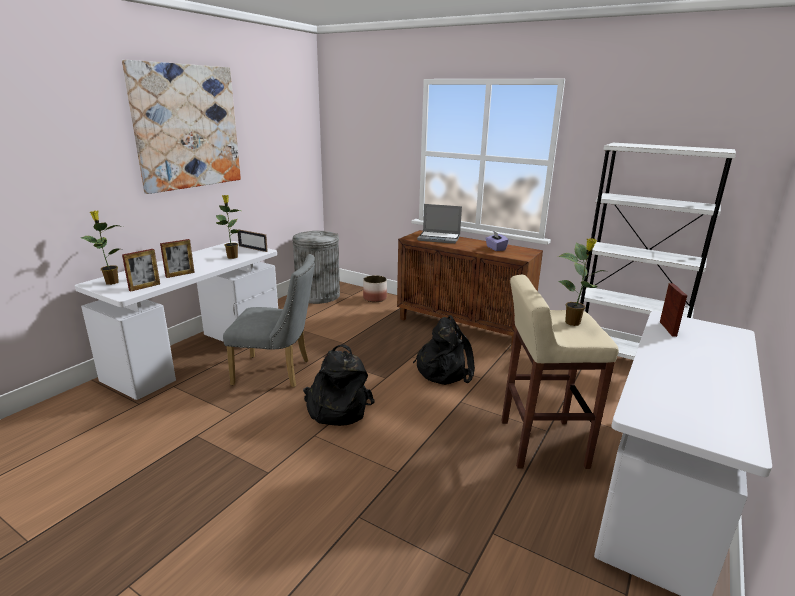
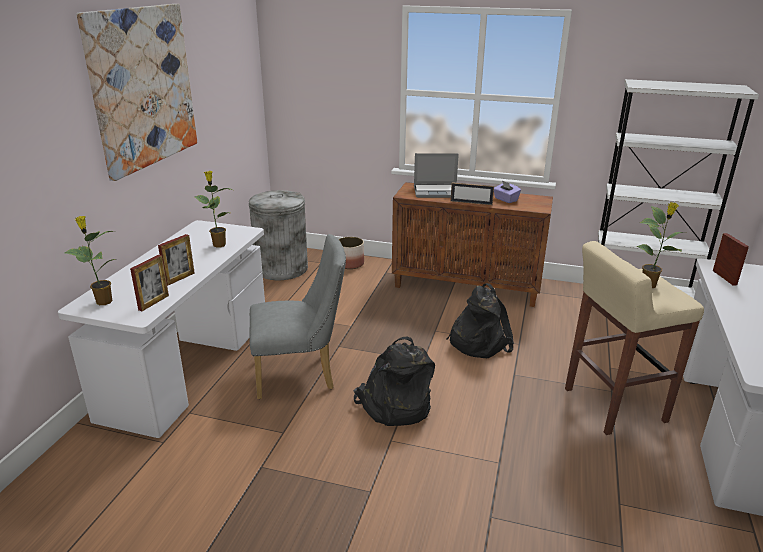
camera: 15 degrees left, 5 degrees up
picture frame [238,229,268,252] -> picture frame moved to [451,182,494,205]

